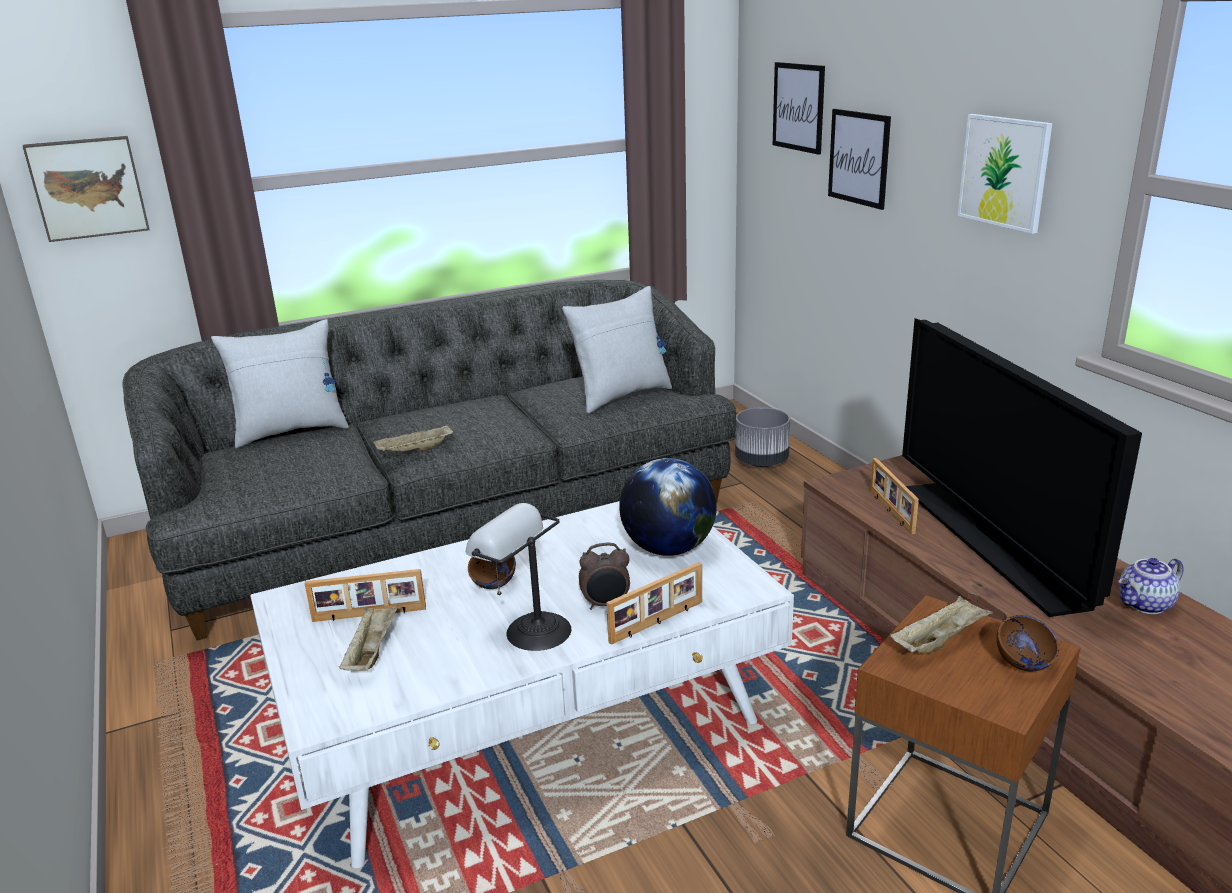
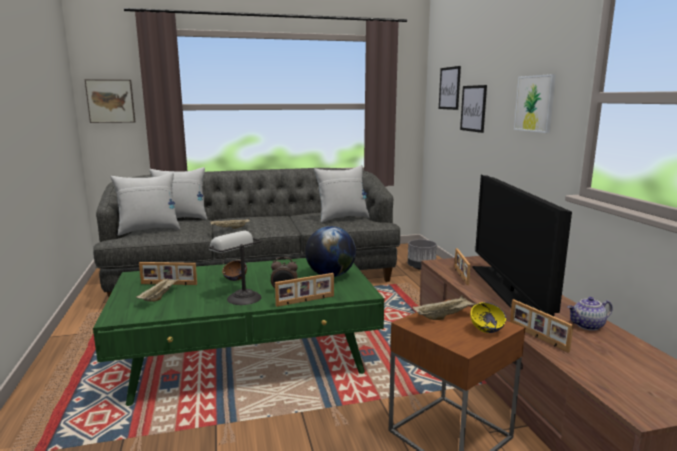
camera: 10 degrees right, 10 degrees down
white coffee table [250,501,794,868] -> green coffee table [93,258,384,406]
brown bowl [996,615,1059,671] -> yellow bowl [470,302,506,333]
none -> grey pillow [110,172,180,236]
none -> picture frame [510,299,574,352]

